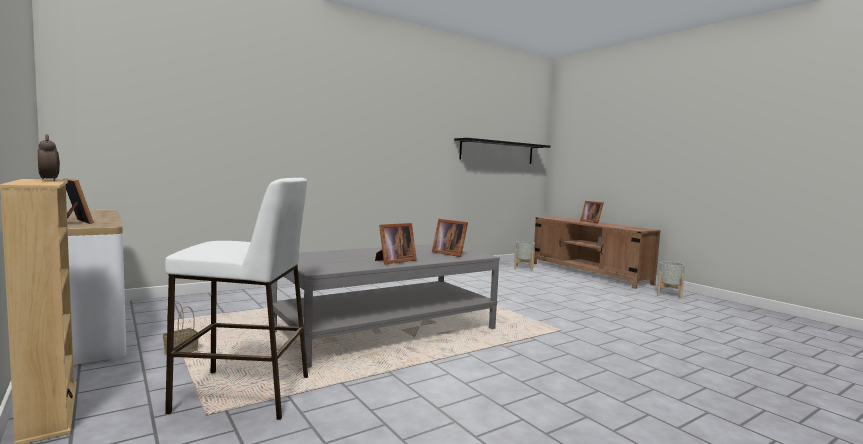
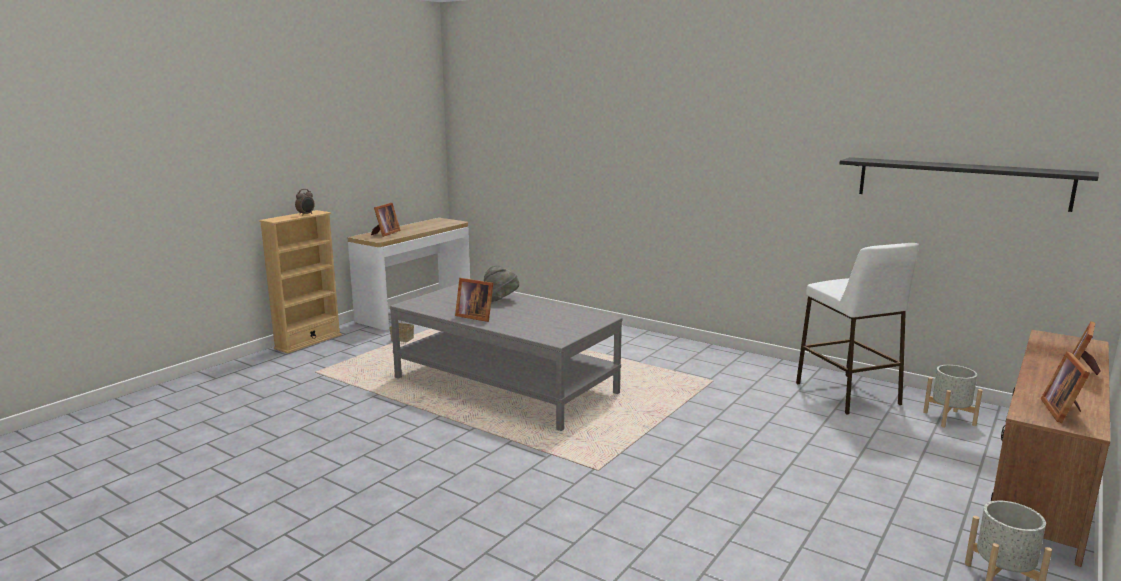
camera: 70 degrees right, 10 degrees up
white stool [165,178,308,420] -> white stool moved to [796,243,919,414]
picture frame [432,219,468,257] -> picture frame moved to [1041,351,1090,423]
none -> grey hat [484,266,519,302]

